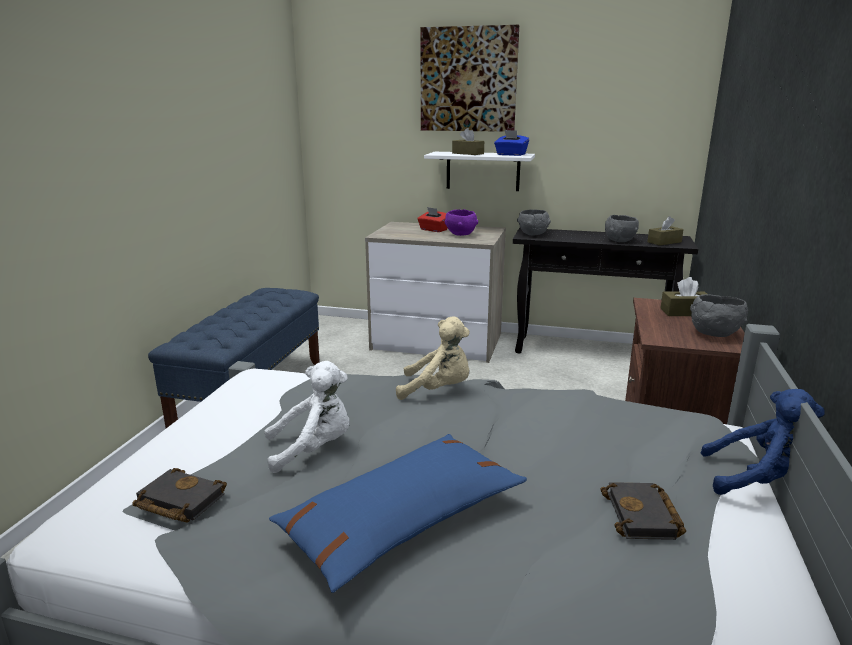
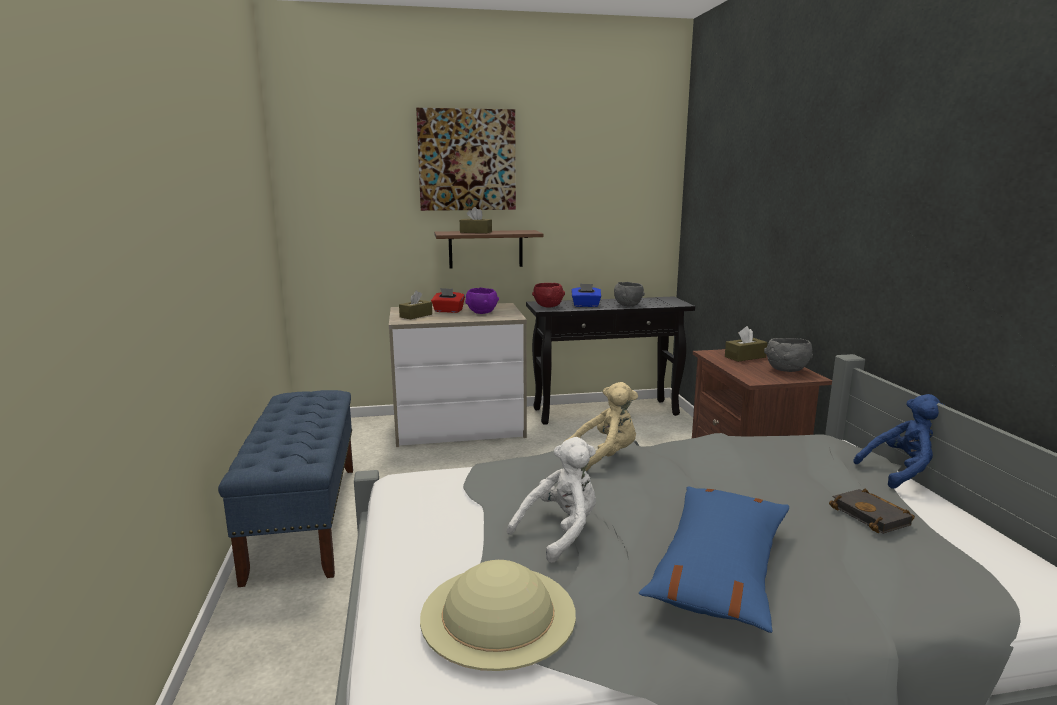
camera: 25 degrees left, 5 degrees down
black book [132,468,227,523] -> beige hat [420,560,576,671]
white shelf [424,152,535,191] -> brown shelf [434,230,544,268]
blue tissue box [494,130,529,156] -> blue tissue box moved to [571,284,601,307]
grey bowl [517,210,551,235] -> red bowl [532,283,565,308]
brown tissue box [647,216,684,245] -> brown tissue box moved to [399,291,432,319]

